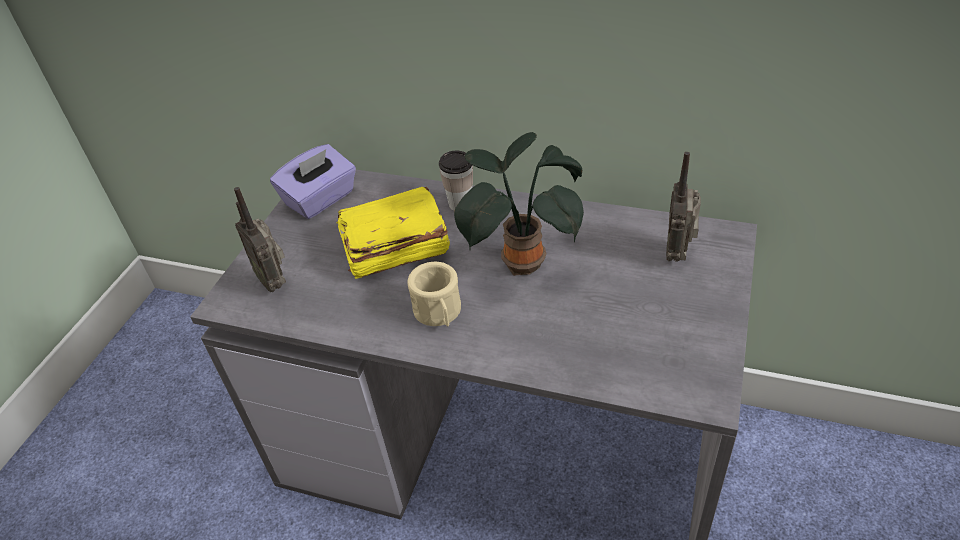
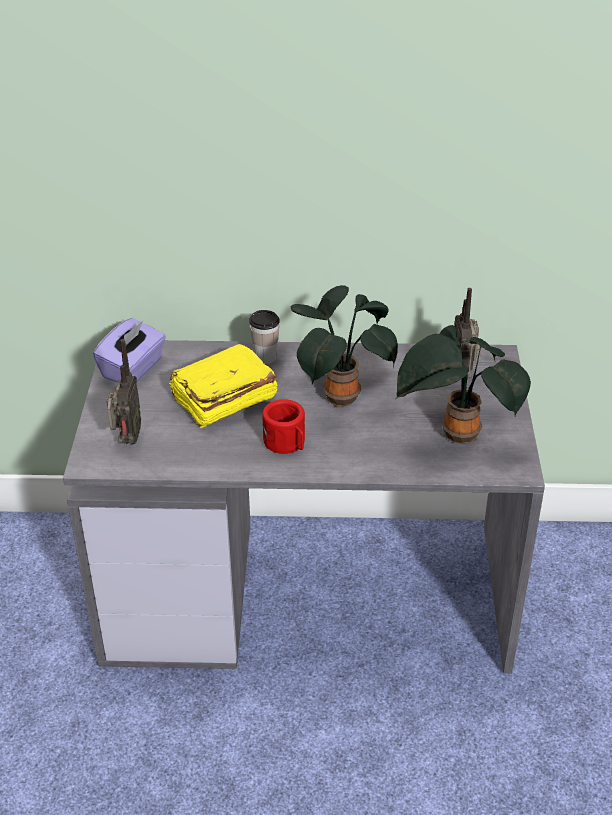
camera: 20 degrees left, 5 degrees down
radio [234,187,286,292] -> radio turned 120 degrees counterclockwise [106,339,141,444]
beige mug [407,262,461,326] -> red mug [262,399,305,454]
none -> potted plant [396,325,531,444]

